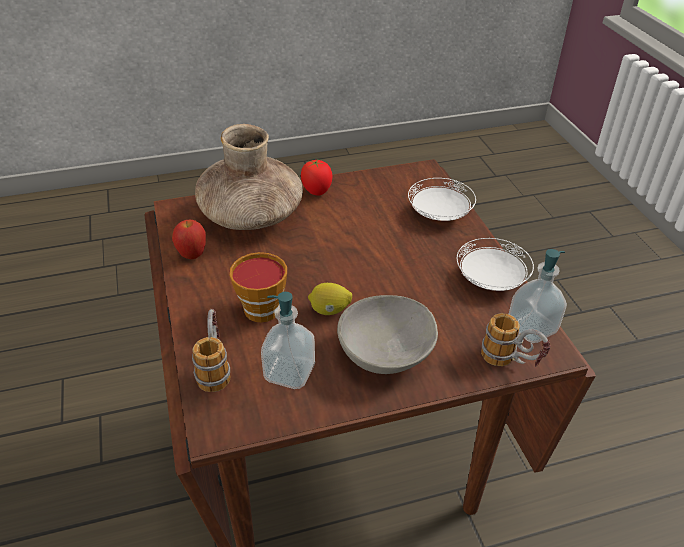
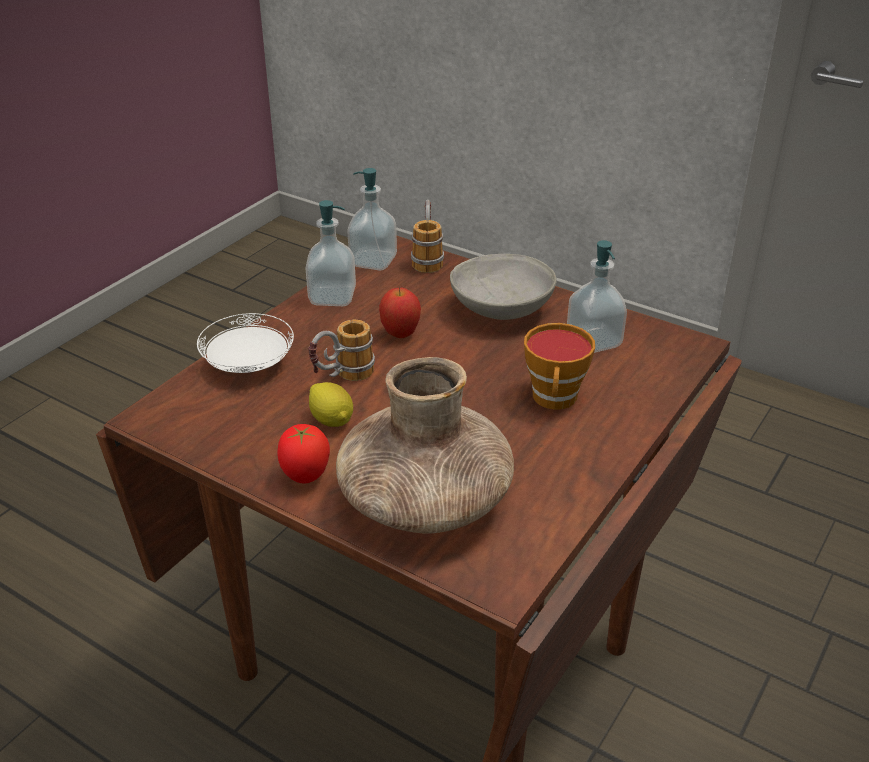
camera: 130 degrees left, 5 degrees down
apple [172,220,206,259] -> apple moved to [379,288,421,338]
mug [192,309,230,392] -> mug moved to [308,320,375,381]
lemon [308,283,352,315] -> lemon moved to [309,382,353,427]
white plate [457,238,534,291] -> soap dispenser [306,200,356,306]

